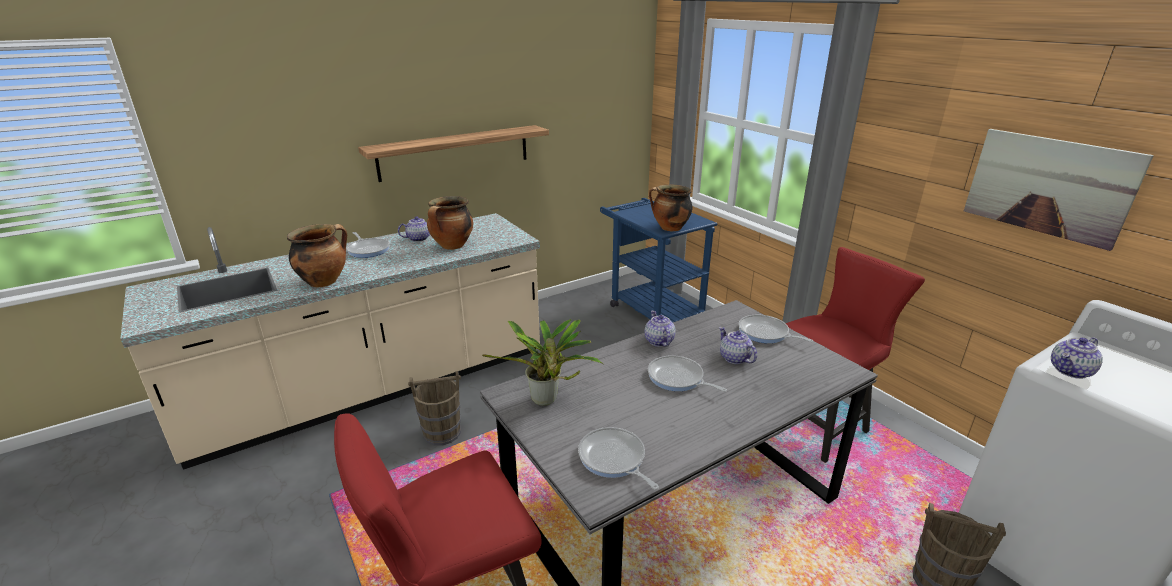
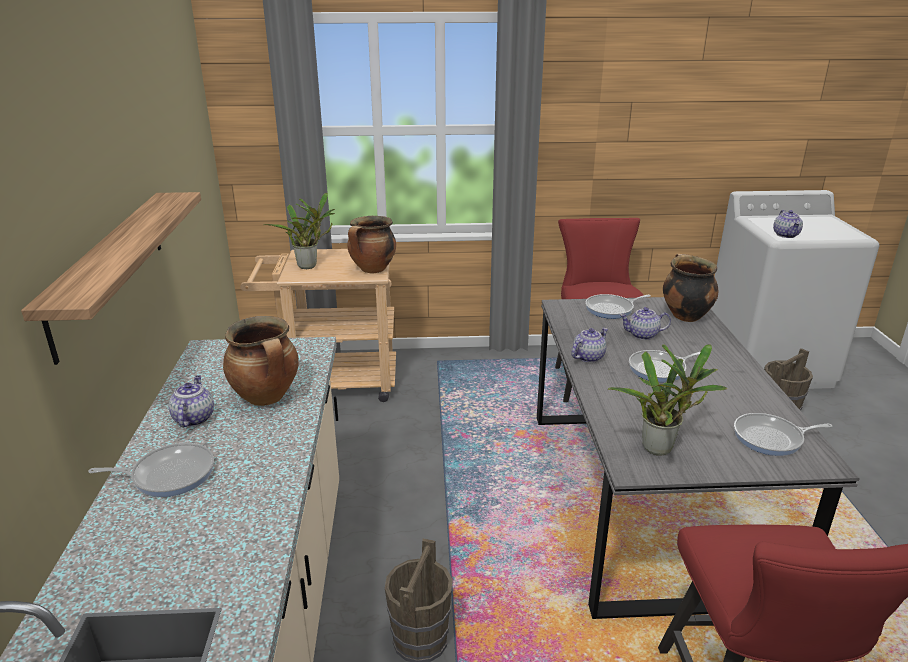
camera: 60 degrees left, 0 degrees up
cooking pot [287,224,347,287] -> cooking pot moved to [663,254,718,322]
blue cart [600,198,717,322] -> beige cart [240,249,396,402]
teapot [644,311,676,347] -> teapot turned 120 degrees clockwise [571,328,608,363]
picture [964,129,1154,251] -> none
none -> potted plant [264,193,335,269]

